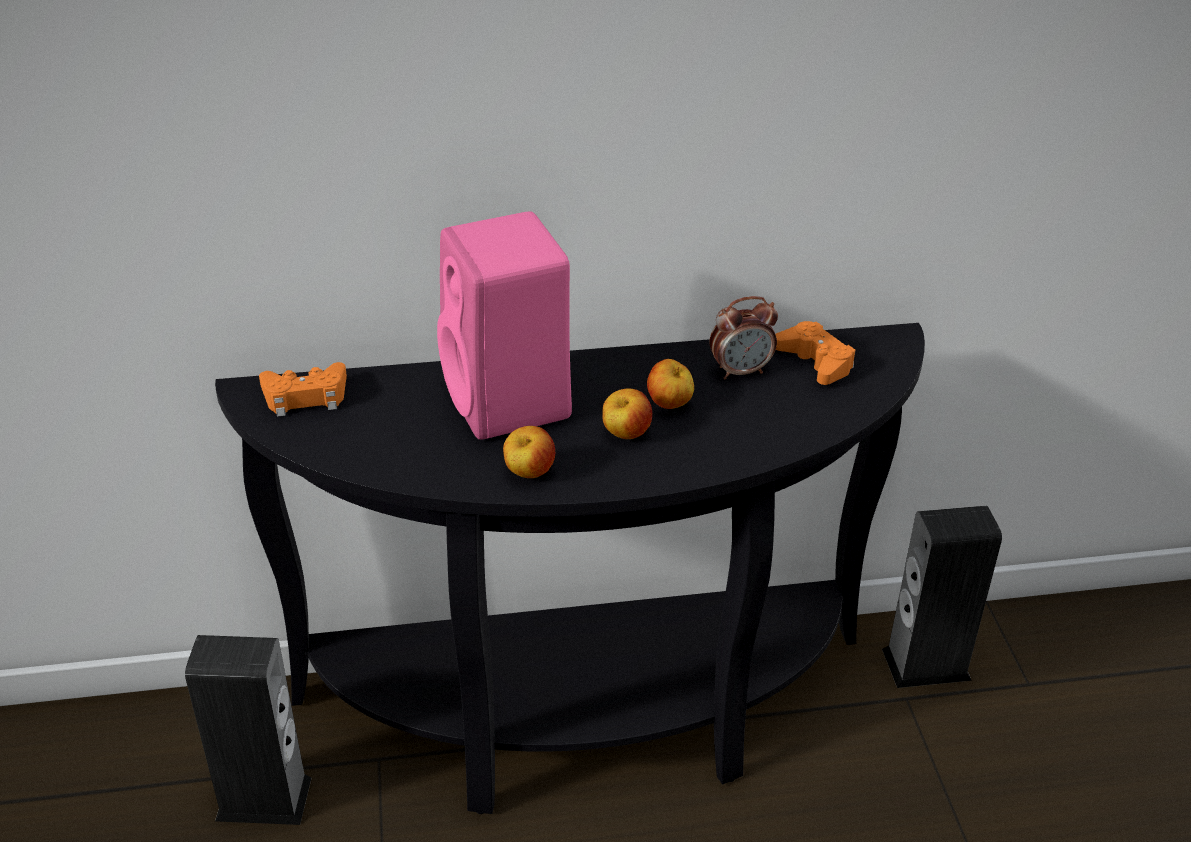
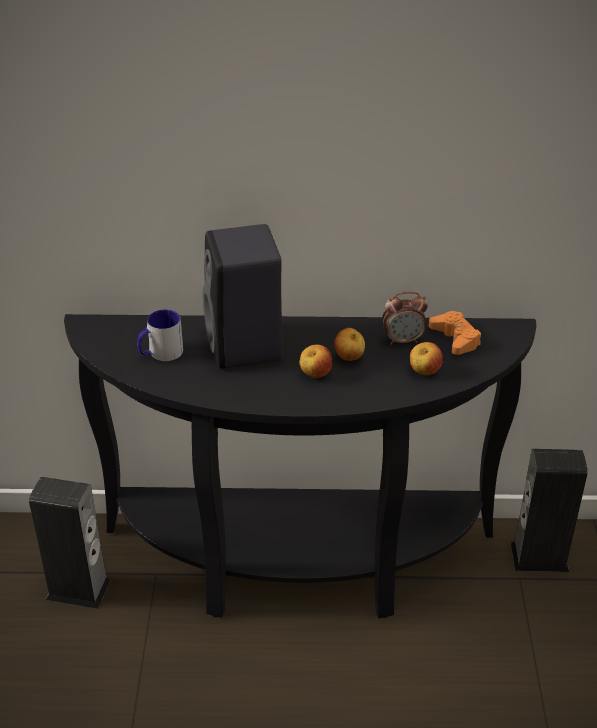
camera: 10 degrees right, 0 degrees up
orange game controller [259,362,347,417] -> none
pink speaker [437,211,572,440] -> black speaker [203,224,283,369]
apple [503,426,555,478] -> apple moved to [410,342,443,375]
none -> mug [137,309,183,361]

